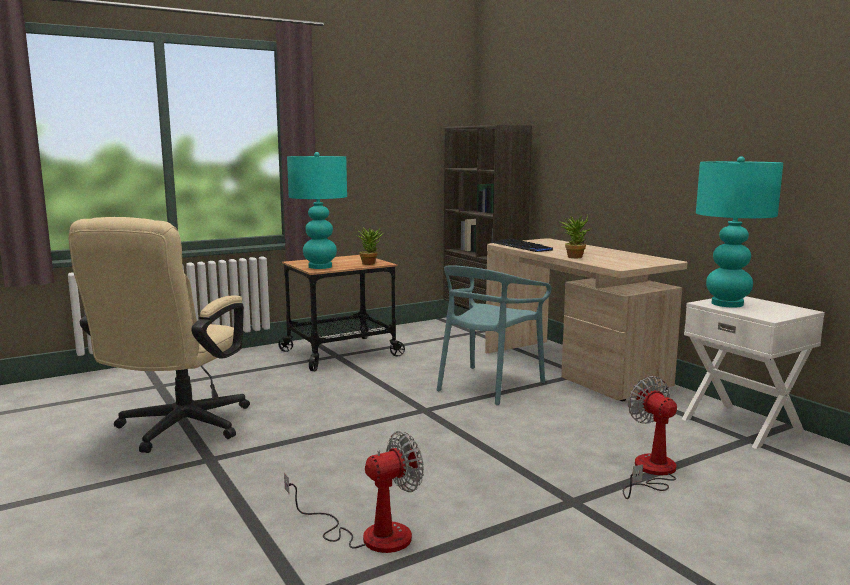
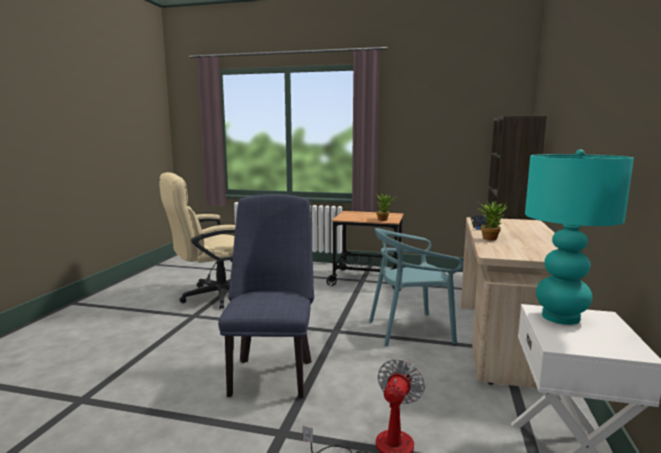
camera: 45 degrees right, 0 degrees up
fan [284,431,424,553] -> none
turquoise table lamp [287,152,347,269] -> none
none -> blue chair [218,194,314,398]

